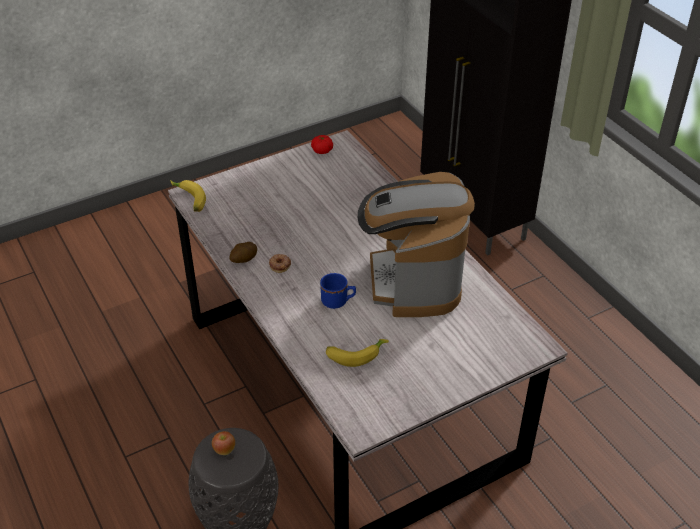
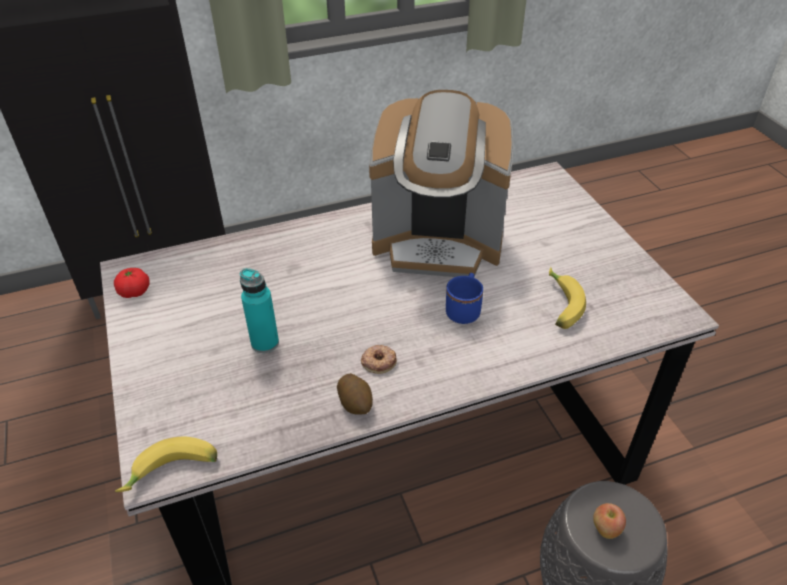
camera: 80 degrees left, 0 degrees up
none -> turquoise bottle [240,268,279,353]

